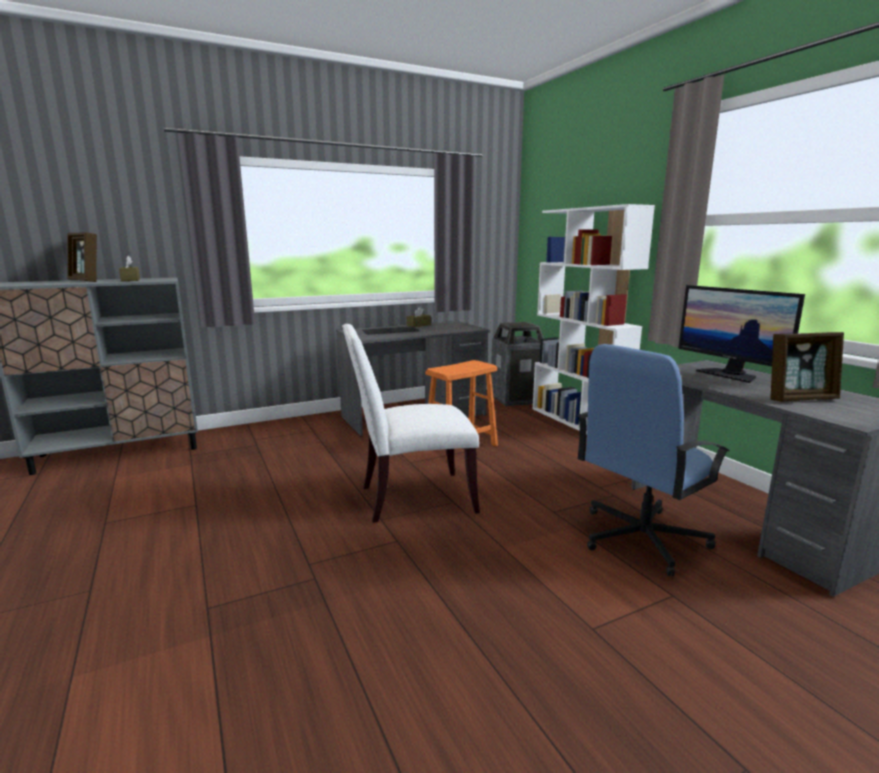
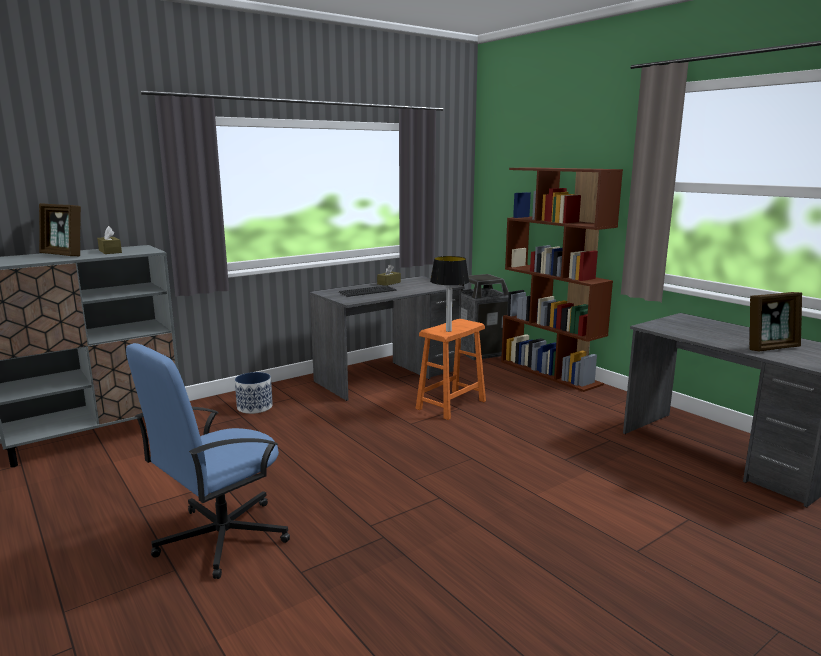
camera: 10 degrees left, 0 degrees up
white chair [342,324,480,523] -> none
white bookcase [533,204,655,434] -> brown bookcase [501,167,623,392]
blue office chair [578,344,730,576] -> blue office chair moved to [126,343,290,579]
monitor [678,285,805,383] -> none
none -> planter [235,372,273,414]
none -> table lamp [430,256,469,332]

